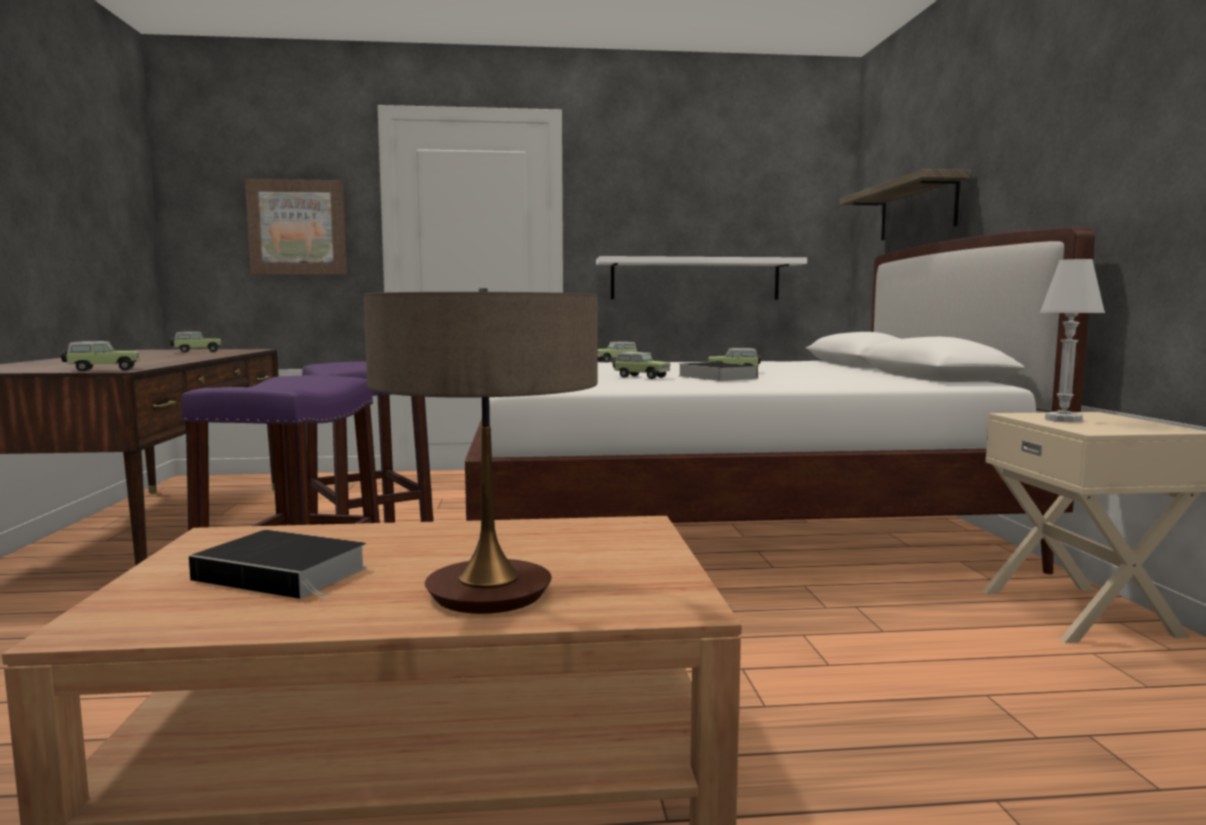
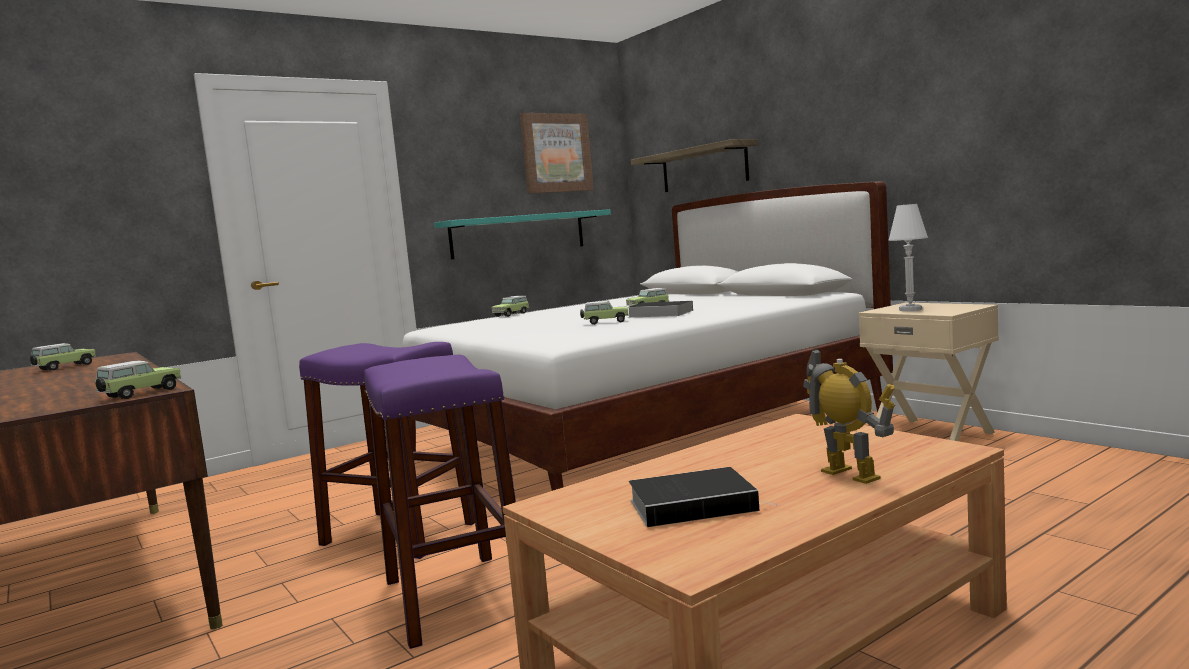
camera: 30 degrees left, 0 degrees up
picture [245,179,347,275] -> picture moved to [520,113,594,194]
table lamp [364,288,597,614] -> toy robot [803,348,895,484]
white shelf [596,256,807,300] -> turquoise shelf [434,209,611,259]

